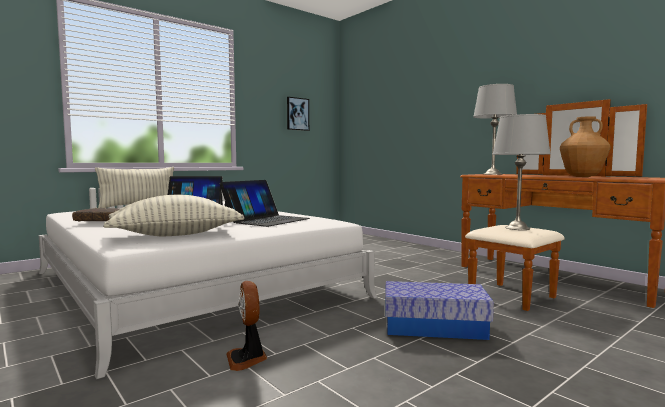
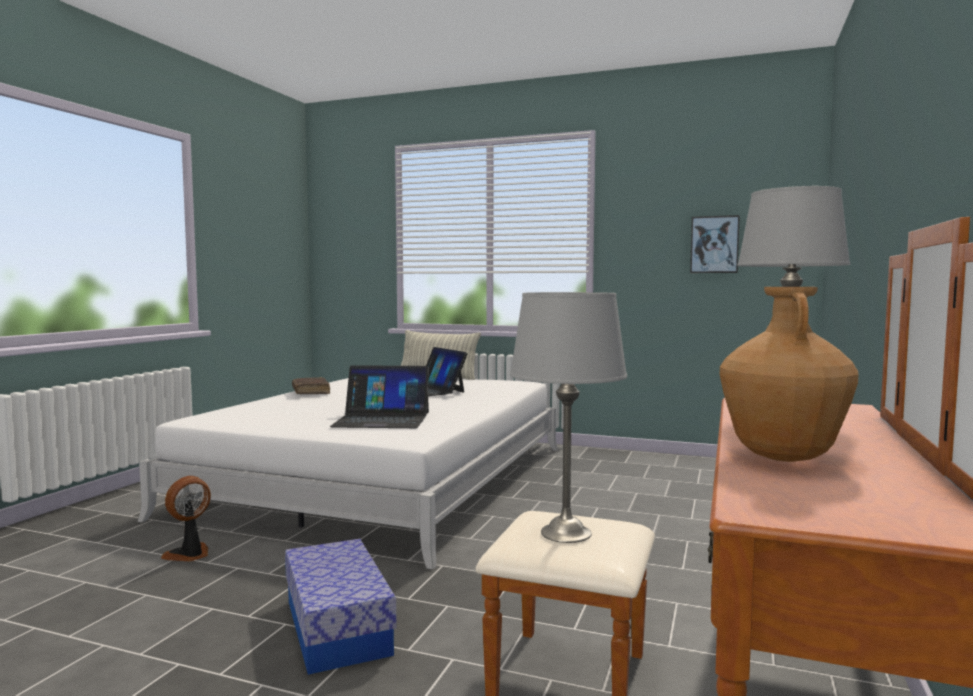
camera: 60 degrees right, 0 degrees up
pillow [103,195,245,236] -> none

